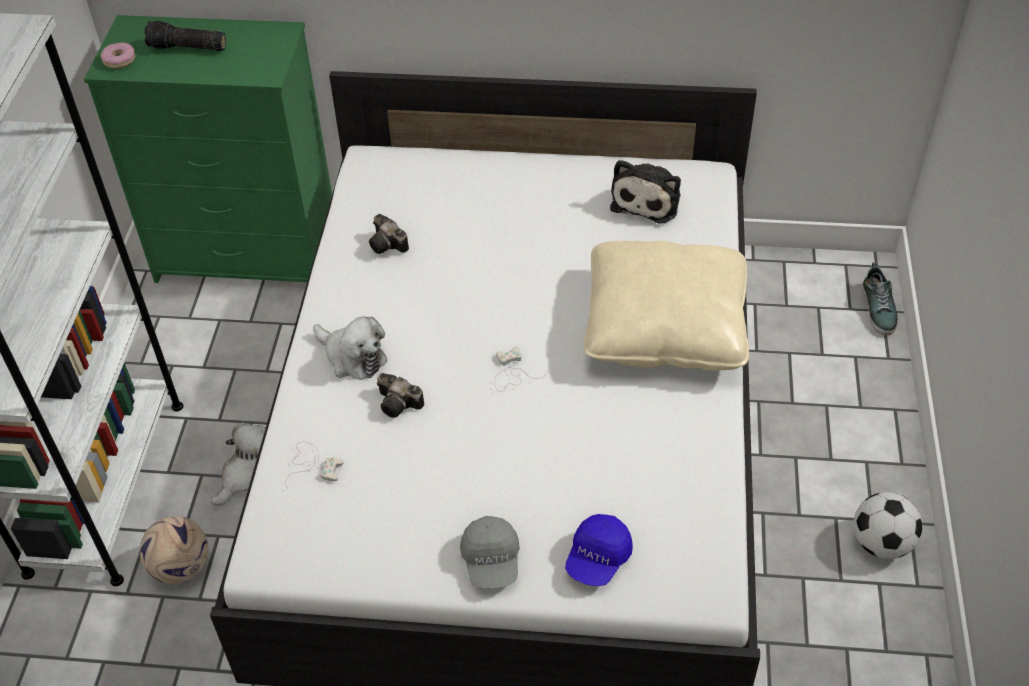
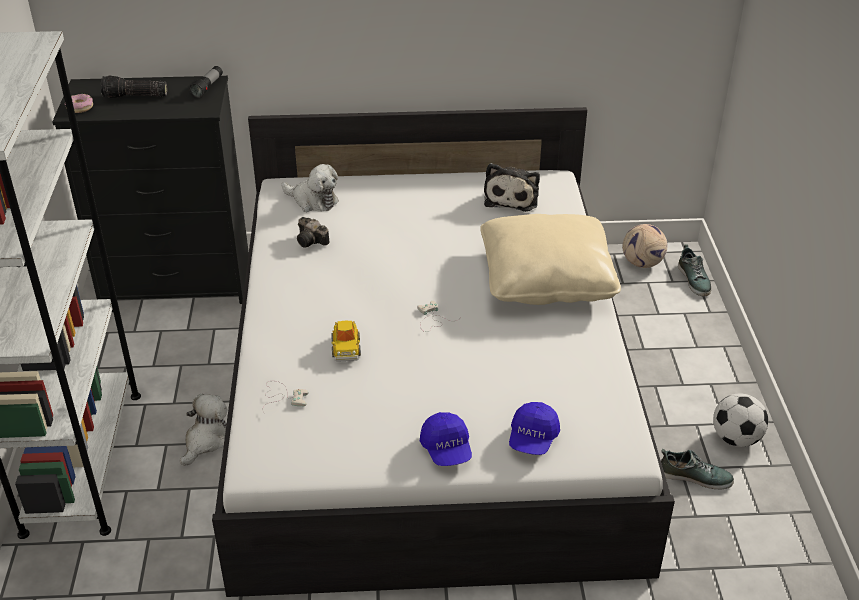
camera: 10 degrees left, 10 degrees down
green dresser [84,15,332,283] -> black dresser [52,76,249,304]
football [140,516,208,584] -> football moved to [622,224,668,268]
plush toy [313,316,387,380] -> plush toy moved to [281,164,339,212]
camera [377,373,424,418] -> toy car [331,321,361,362]
grey cap [460,516,520,589] -> blue cap [420,412,472,466]
none -> flashlight [189,66,223,98]
none -> shoe [661,449,734,489]

